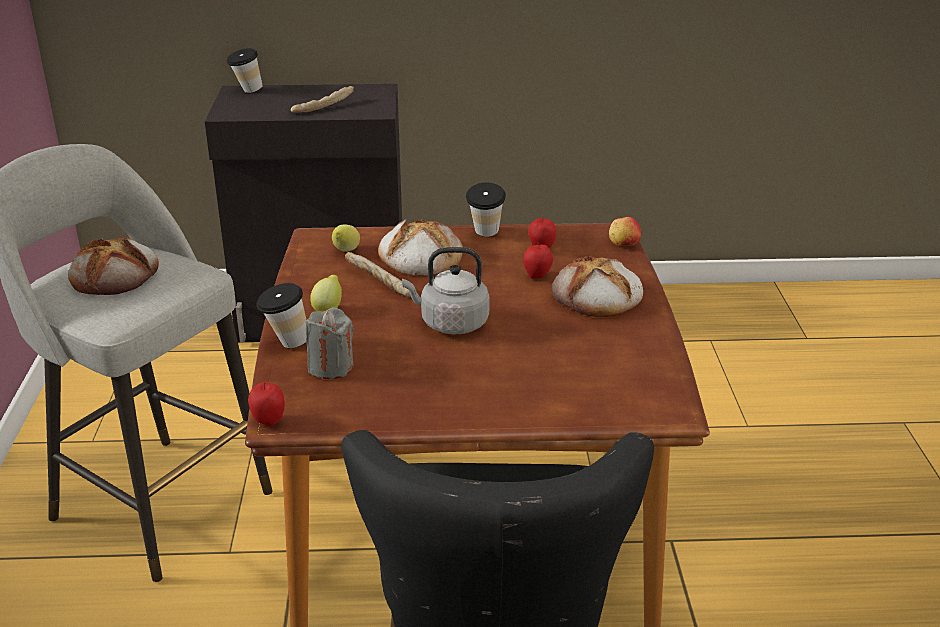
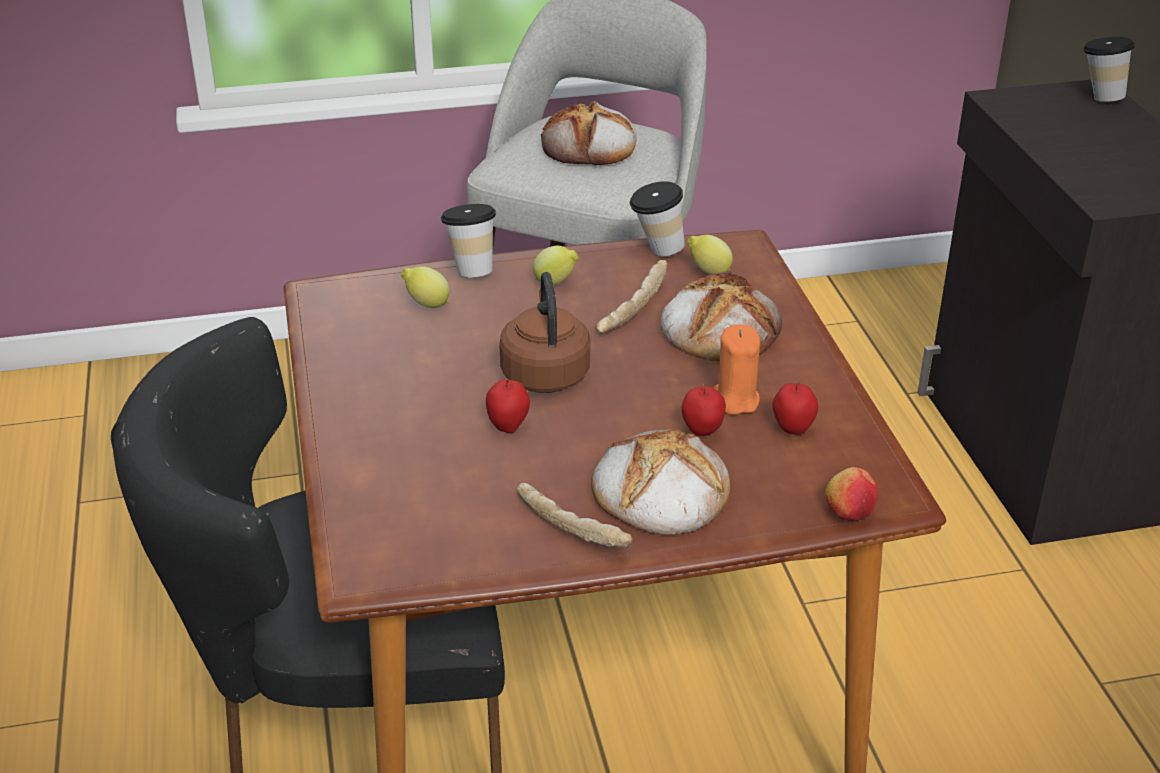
camera: 80 degrees right, 5 degrees up
apple [248,381,285,426] -> apple moved to [486,379,530,433]
bread [290,86,354,113] -> bread moved to [516,483,633,548]
grey candle [306,307,354,379] -> lemon [401,266,450,308]
grey kettle [402,247,490,335] -> brown kettle [499,272,590,393]
cup [466,182,506,237] -> cup moved to [630,181,685,256]
none -> orange candle [714,325,760,415]

